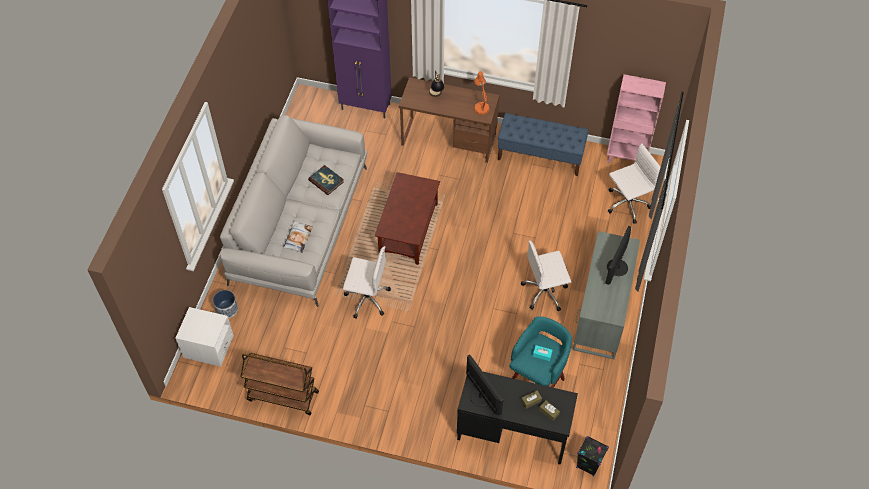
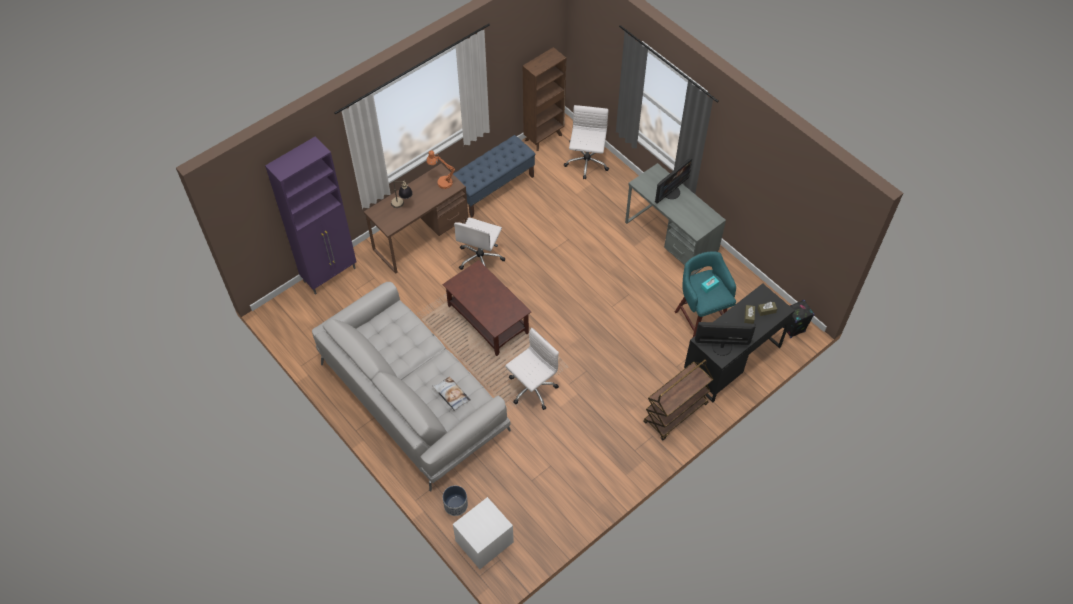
camera: 55 degrees left, 0 degrees up
brown cart [240,353,319,415] -> brown cart moved to [643,359,714,440]
book [308,165,344,195] -> none
white office chair [521,241,571,311] -> white office chair moved to [454,218,505,270]
monitor [605,226,631,285] -> monitor turned 105 degrees counterclockwise [655,159,692,204]
pink bookcase [607,74,666,163] -> brown bookcase [523,47,566,151]

